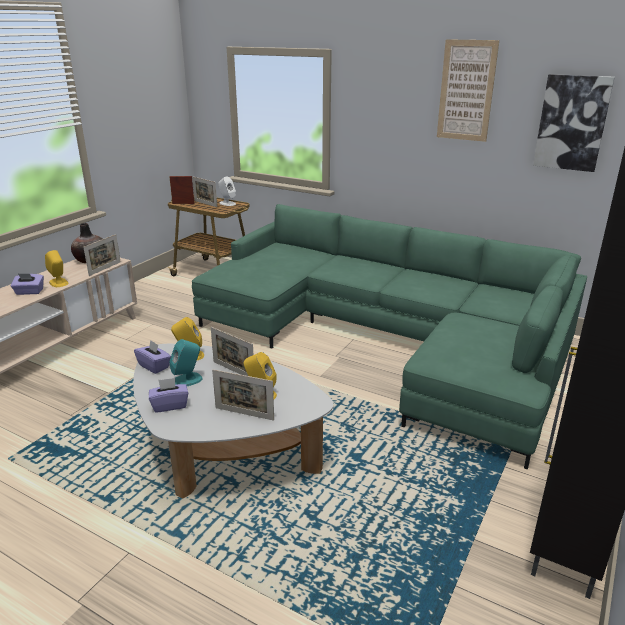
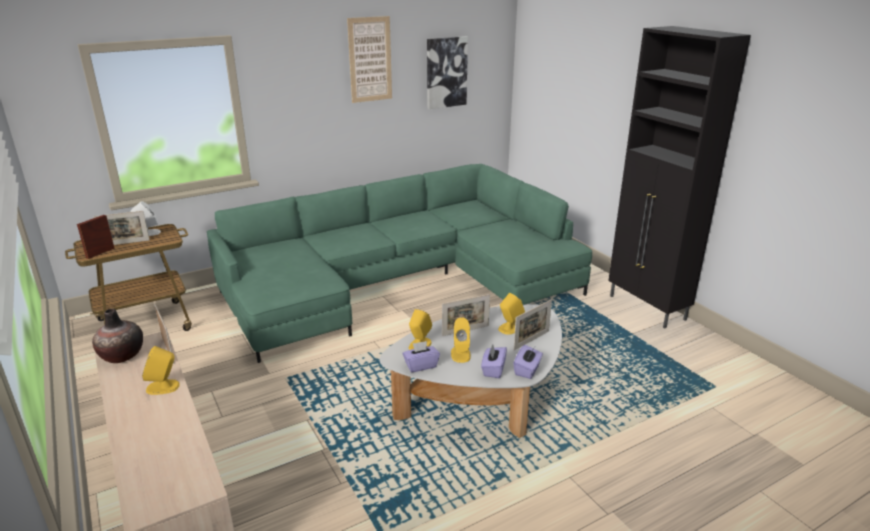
camera: 60 degrees left, 0 degrees up
purple tissue box [11,274,44,295] -> purple tissue box moved to [513,345,543,379]
turquoise speaker [169,339,202,386] -> yellow speaker [451,317,471,363]

